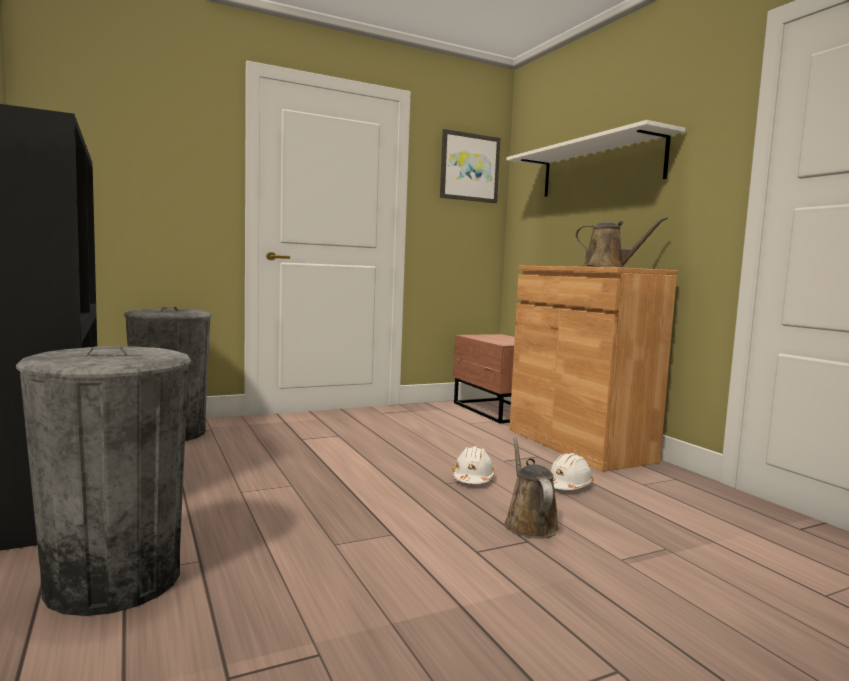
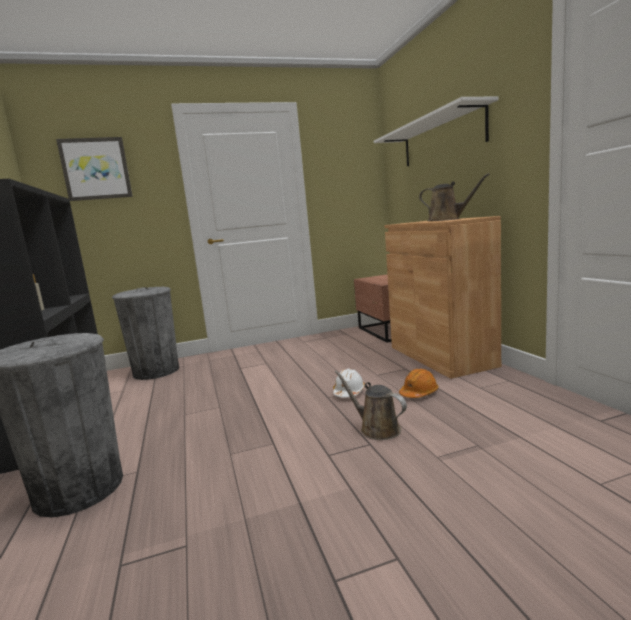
camera: 10 degrees right, 5 degrees up
picture [440,129,500,203] -> picture moved to [56,137,133,201]
brown watering can [505,437,559,539] -> brown watering can turned 45 degrees counterclockwise [335,371,407,440]
white hard hat [550,453,594,490] -> orange hard hat [399,369,438,398]

